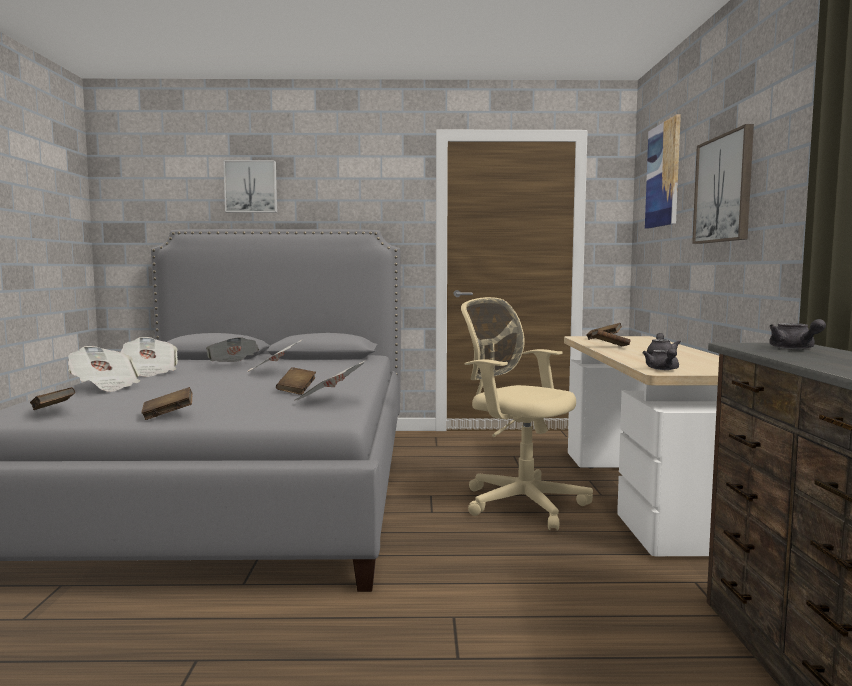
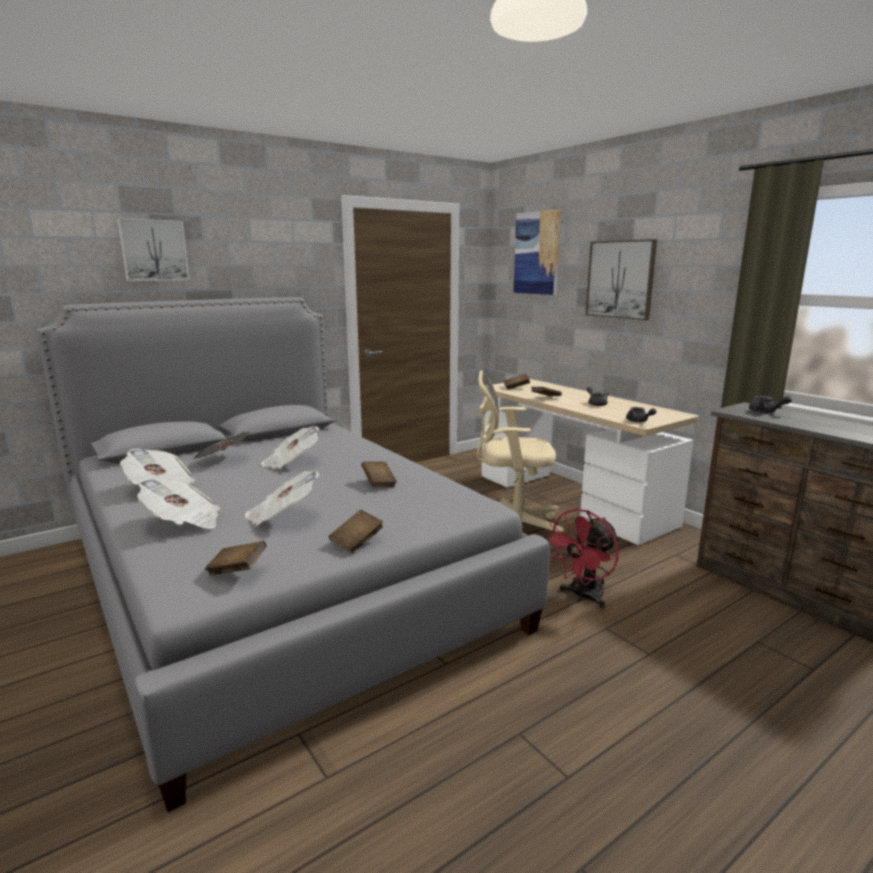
camera: 35 degrees left, 10 degrees up
newspaper [294,361,364,401] -> newspaper moved to [244,471,319,526]
none -> red fan [546,509,618,609]

